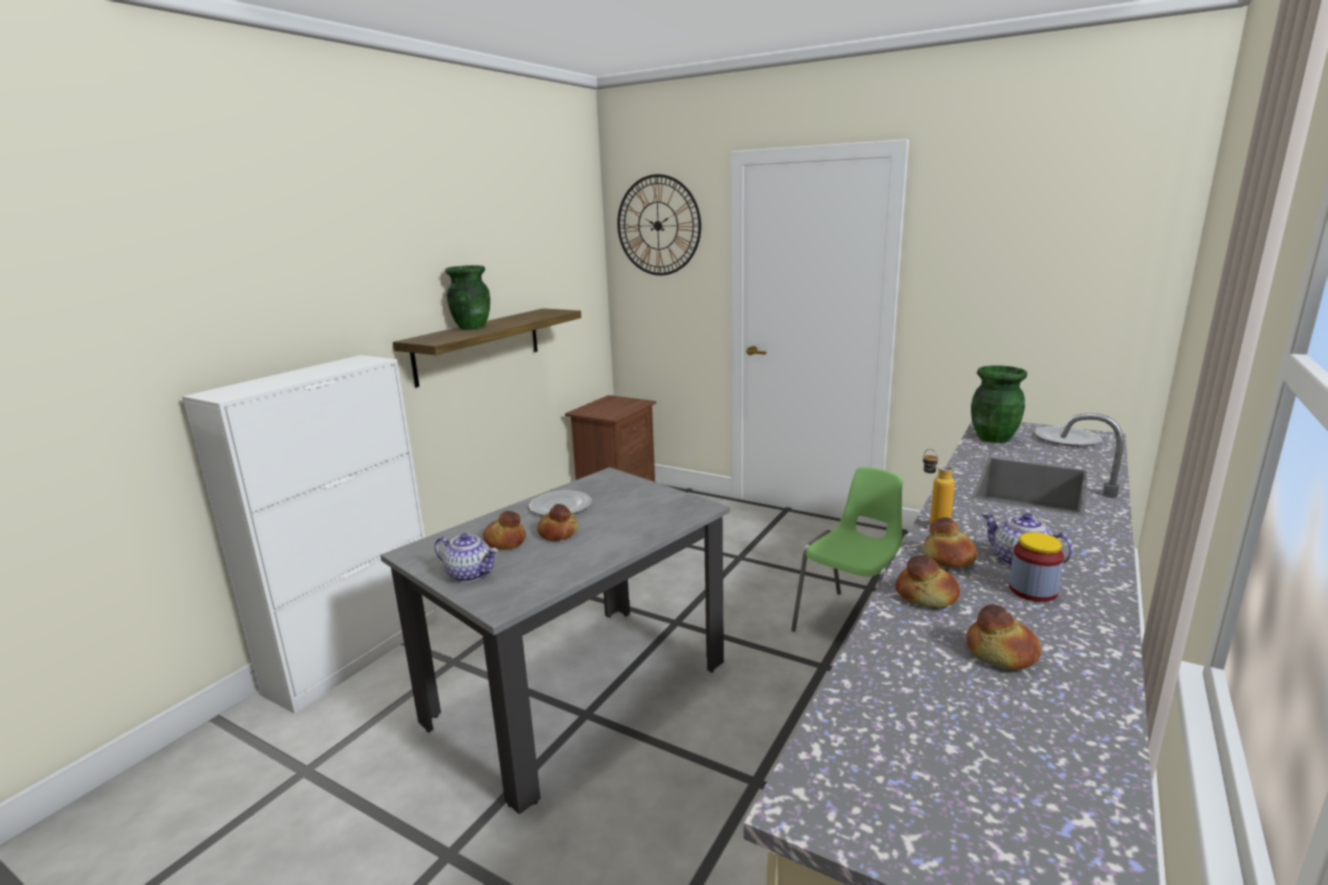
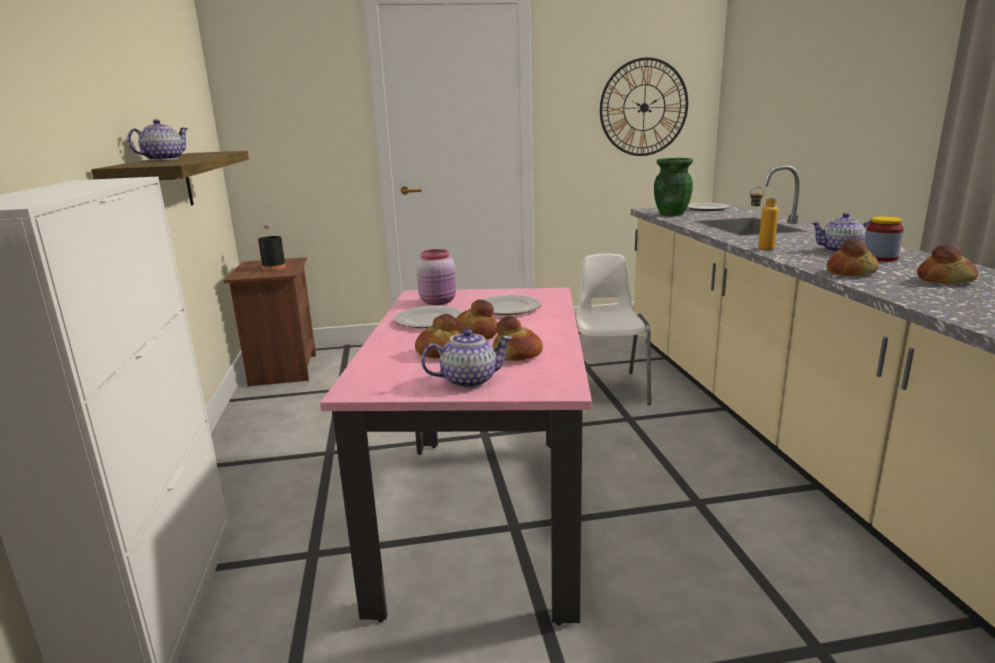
camera: 40 degrees left, 0 degrees up
grey dining table [380,467,730,814] -> pink dining table [320,288,592,625]
green vase [445,265,490,330] -> teapot [127,119,188,161]
wall clock [617,174,701,276] -> wall clock moved to [600,57,688,156]
green chair [791,467,903,632] -> white chair [575,254,651,405]
bread [922,517,977,567] -> bread moved to [493,316,543,361]
none -> black bottle [258,224,286,271]
none -> pink jar [416,249,456,305]
none -> plate [481,295,542,315]

